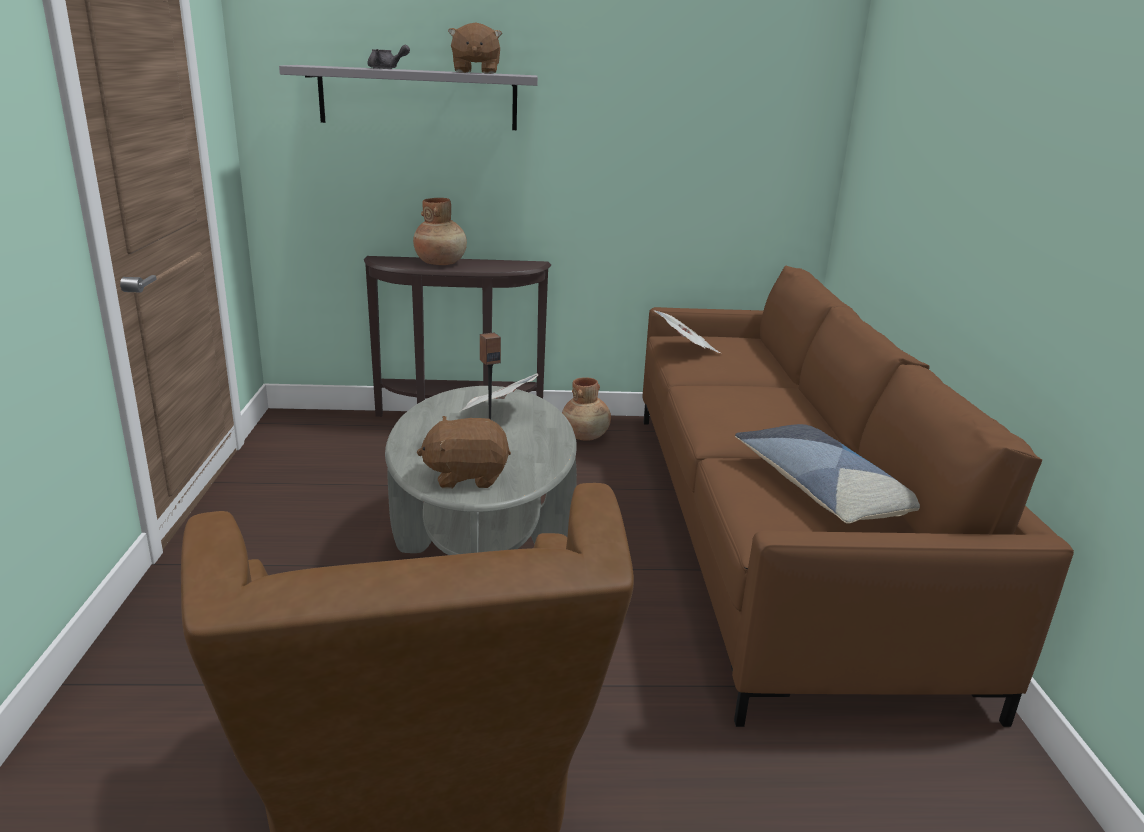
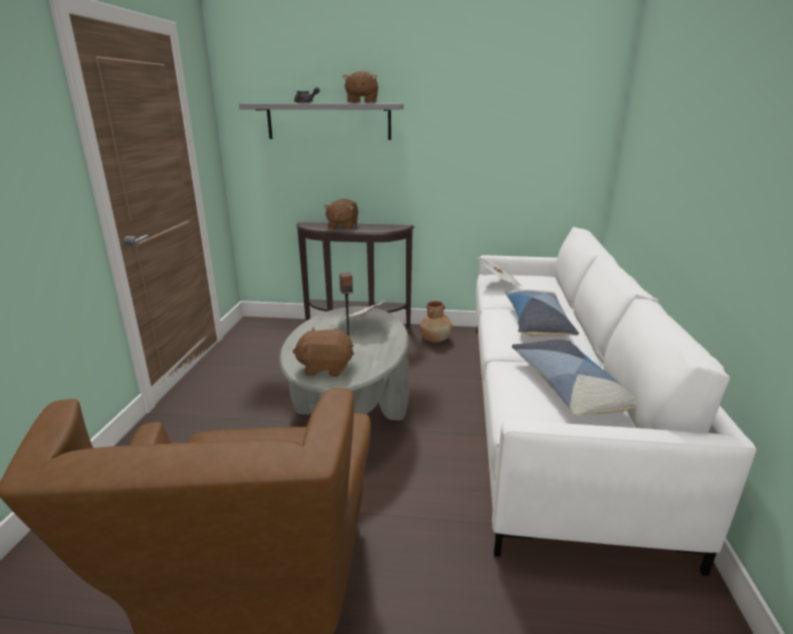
camera: 10 degrees right, 0 degrees up
brown vase [413,198,467,265] -> brown plush toy [324,199,359,230]
brown sofa [642,266,1074,727] -> white sofa [476,227,756,576]
none -> pillow [504,289,579,336]

